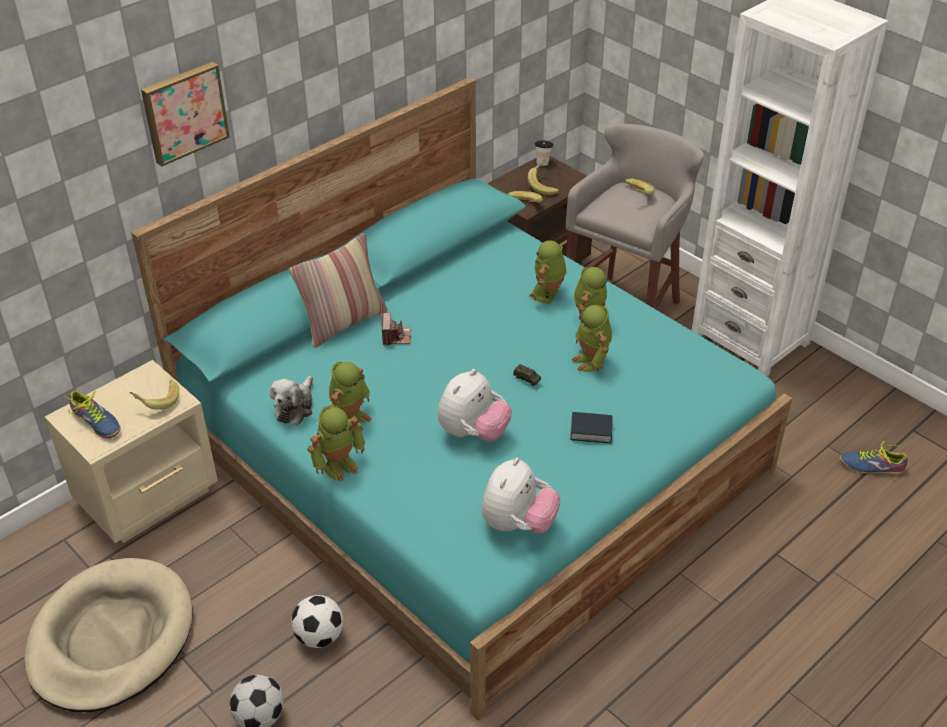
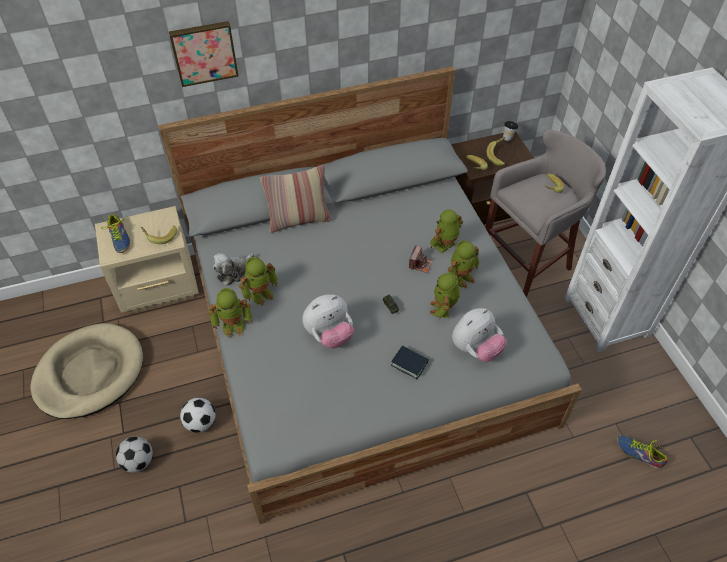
camera: 25 degrees right, 10 degrees up
turquoise bed [131,77,792,721] -> grey bed [158,66,582,524]
camera [381,313,411,346] -> camera moved to [409,246,433,273]
plush toy [481,457,561,534] -> plush toy moved to [452,308,507,362]

